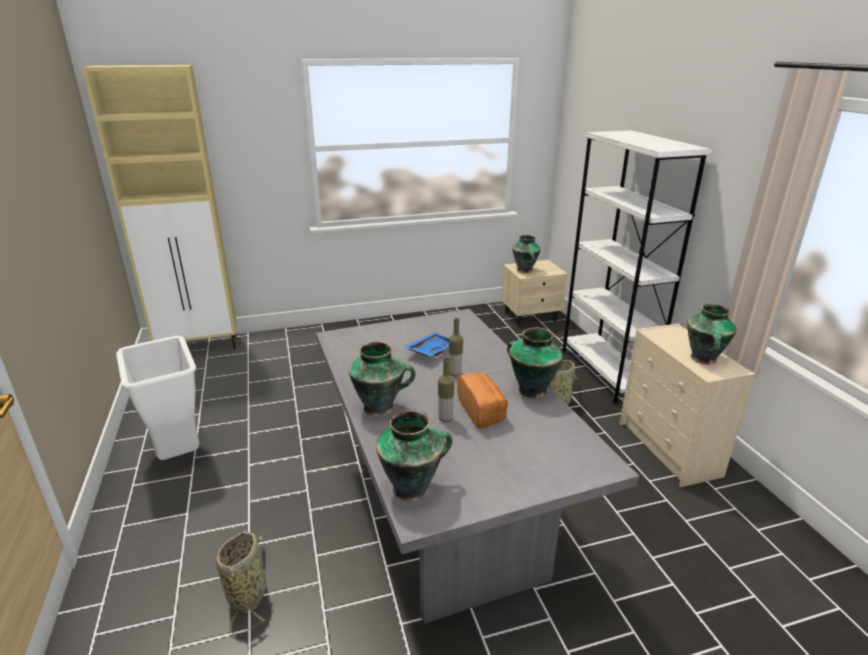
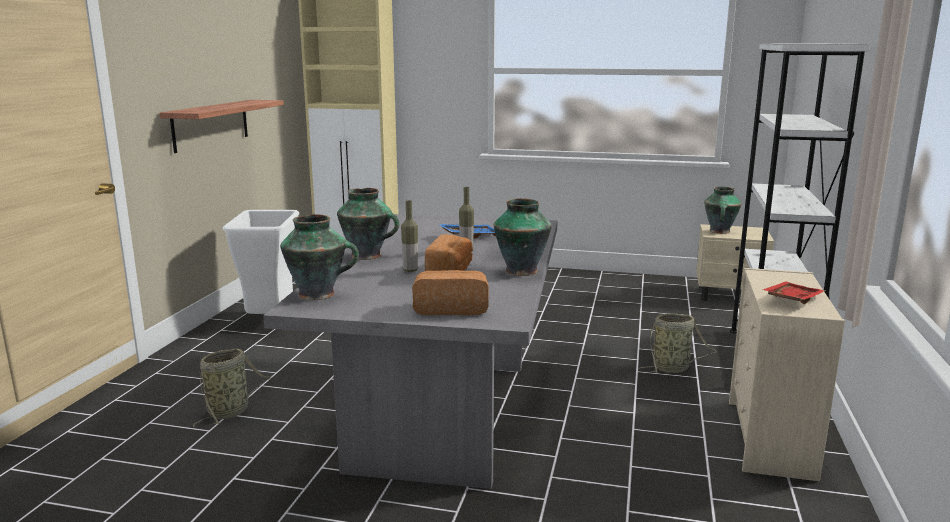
camera: 30 degrees right, 10 degrees down
vase [687,304,737,365] -> red tray [762,281,825,304]
none -> shelf [159,100,284,153]
none -> bread [412,270,489,315]

